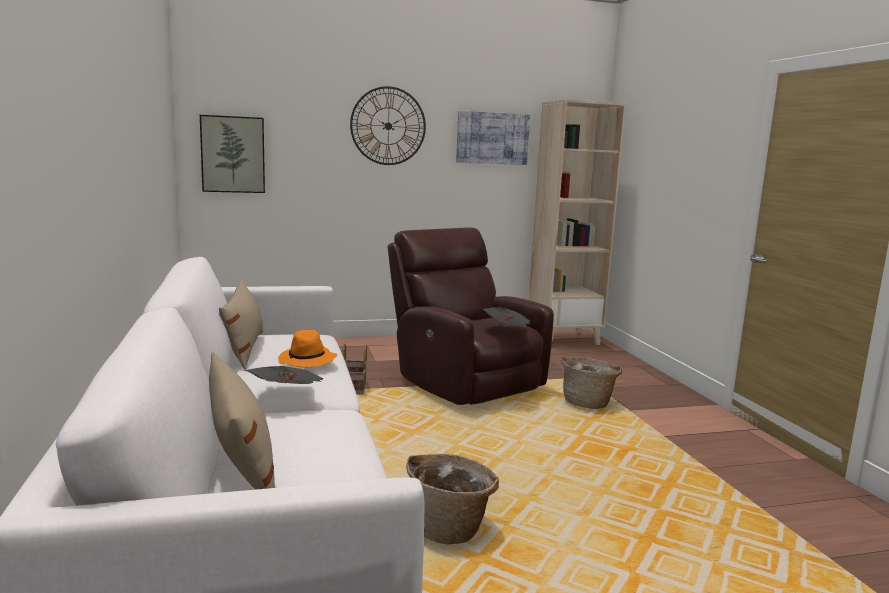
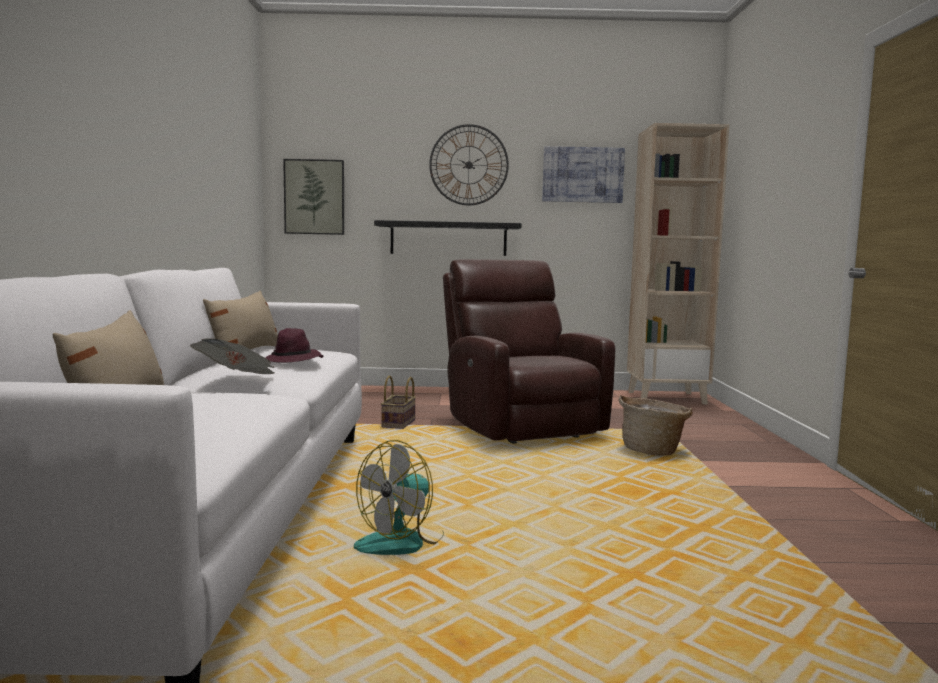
camera: 15 degrees right, 5 degrees down
orange hat [278,330,337,367] -> purple hat [265,328,323,363]
basket [406,454,499,544] -> fan [354,440,444,555]
newspaper [483,307,530,326] -> none
none -> black shelf [374,220,521,256]

